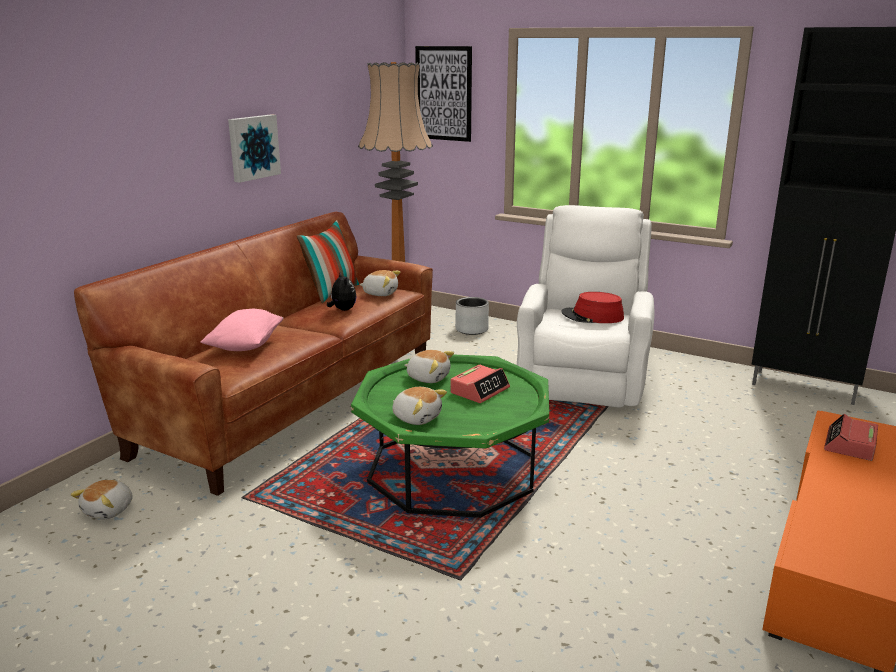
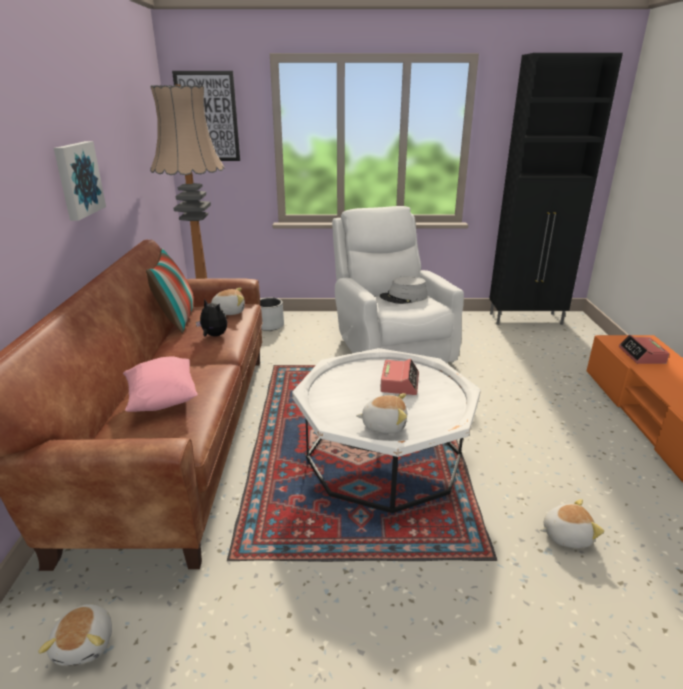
camera: 30 degrees left, 5 degrees up
green coffee table [351,354,549,518] -> white coffee table [292,348,481,513]
plush toy [405,350,454,383] -> plush toy moved to [540,499,604,548]
red hat [561,292,624,323] -> grey hat [380,276,428,304]

